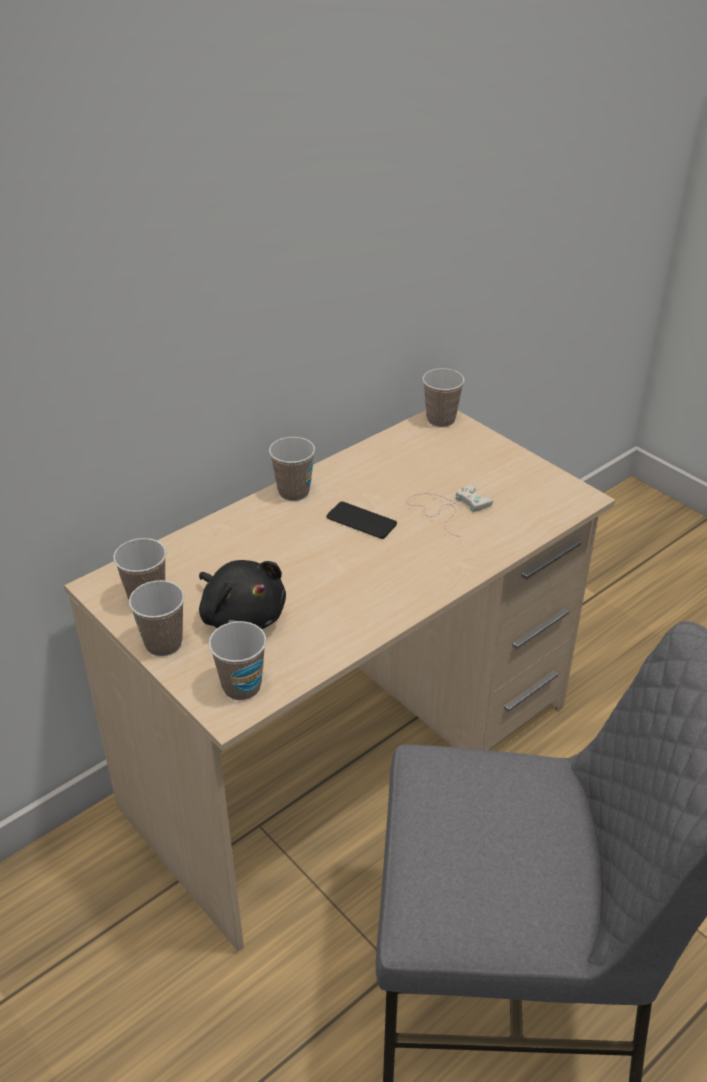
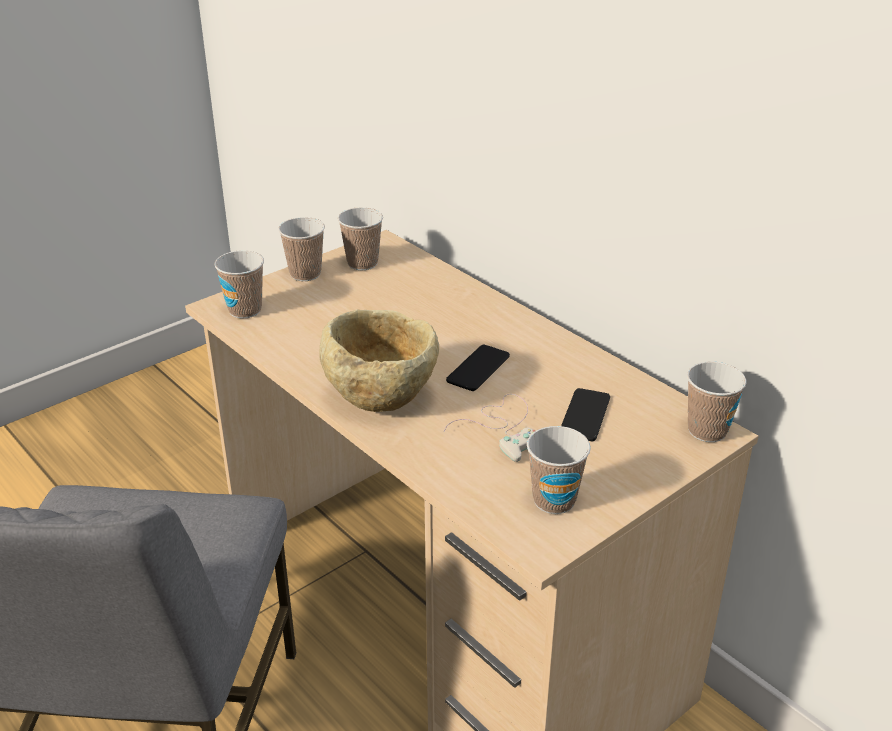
camera: 90 degrees right, 5 degrees down
black plush toy [199,560,286,629] -> none
cup [269,437,315,501] -> cup moved to [527,426,591,514]
none -> beige bowl [319,309,439,412]
none -> phone [561,388,610,441]

